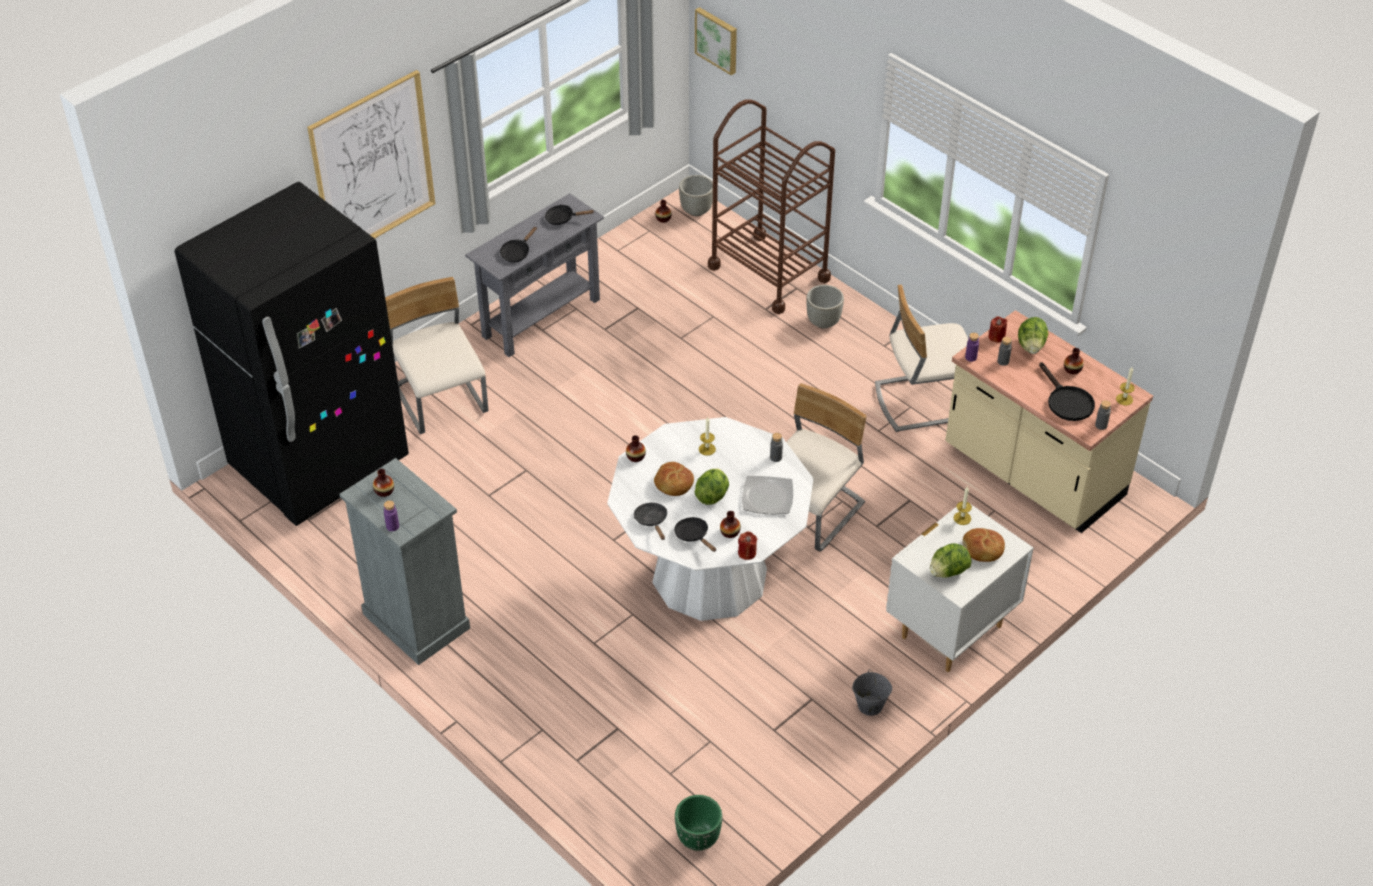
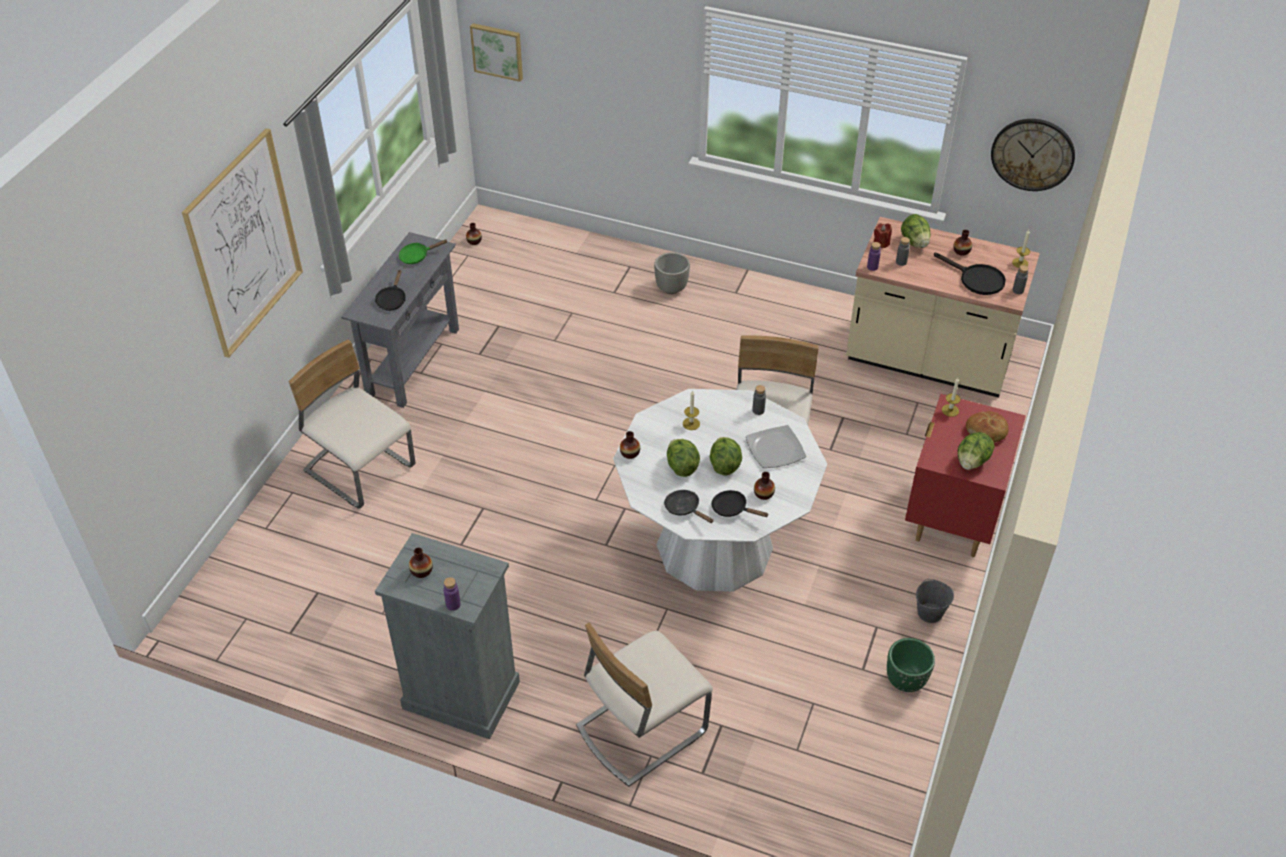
camera: 25 degrees left, 0 degrees up
black fridge [175,182,409,526] -> none
black frying pan [545,205,594,225] -> green frying pan [399,239,447,264]
bread [654,462,694,496] -> lettuce [667,439,700,477]
green planter [675,795,722,851] -> green planter moved to [887,638,935,692]
grey planter [679,175,713,216] -> none
brown cart [708,99,835,314] -> none
red candle [738,531,757,560] -> none
beige chair [875,285,969,432] -> beige chair moved to [576,623,713,787]
white nightstand [886,502,1034,672] -> red nightstand [905,394,1026,557]
none -> wall clock [991,119,1075,191]

